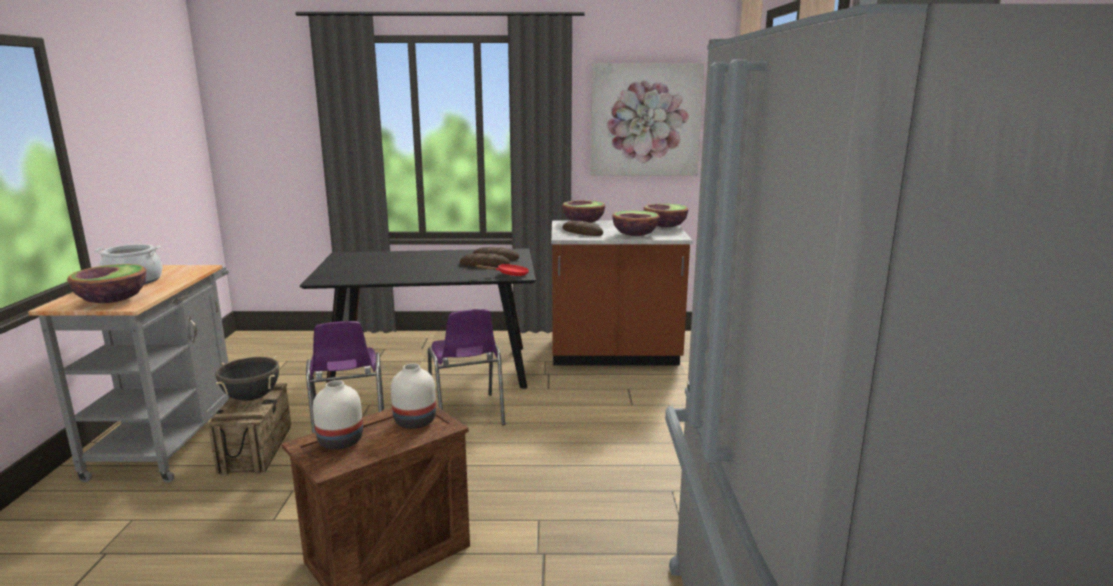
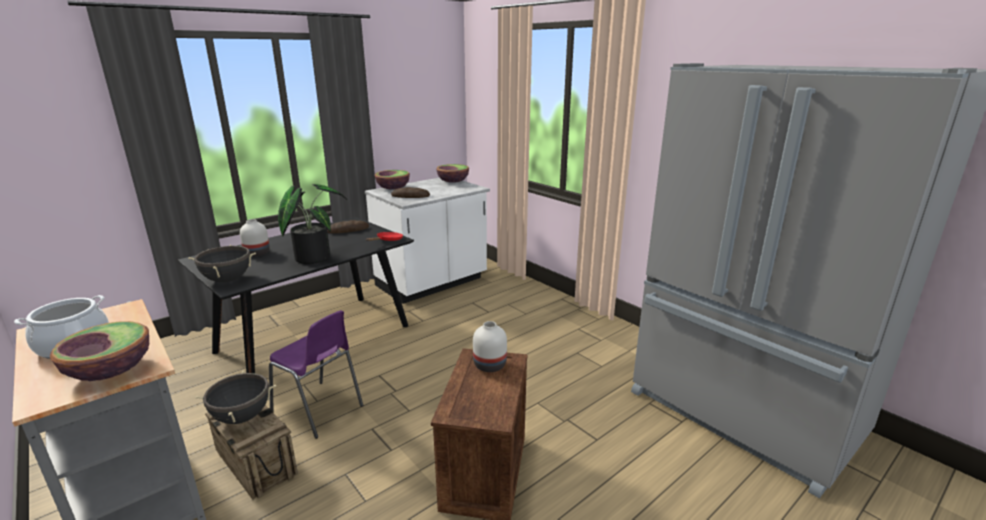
camera: 40 degrees left, 5 degrees up
white vase [313,380,363,450] -> white vase moved to [240,219,270,256]
purple chair [428,309,505,425] -> none
bread [460,253,510,267] -> none
brown counter [551,220,693,366] -> white counter [365,178,490,304]
picture [591,63,704,175] -> none
bowl [612,210,660,236] -> none
none -> black cooking pot [188,245,256,282]
none -> potted plant [278,184,347,264]

